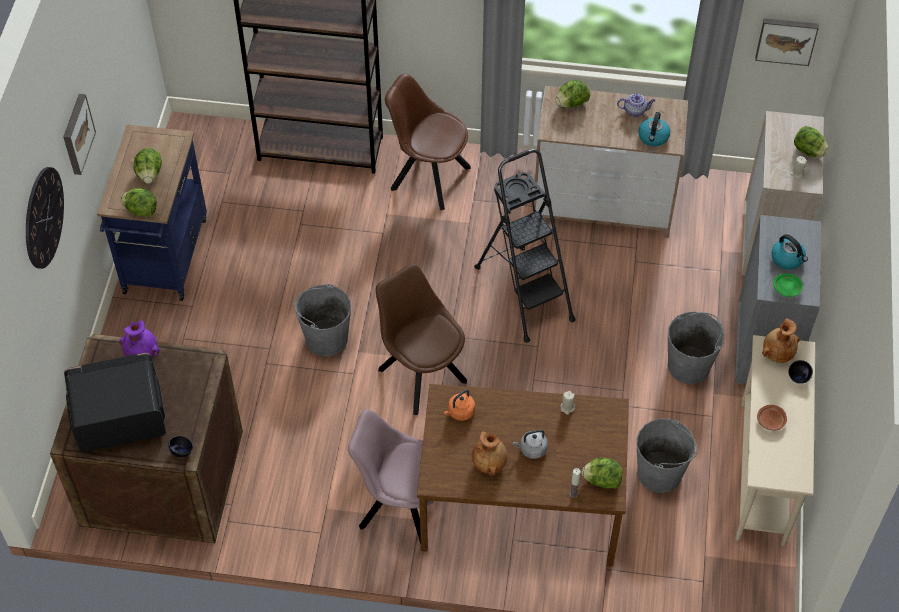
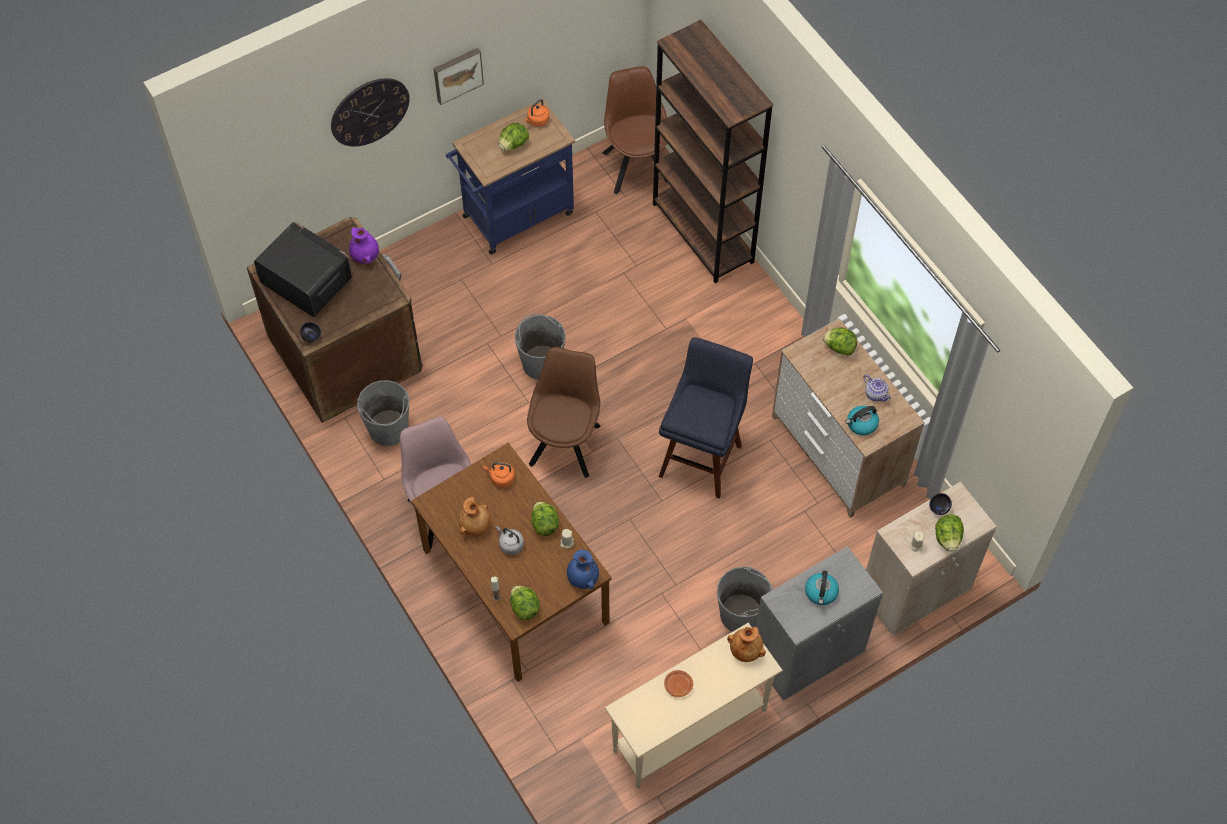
camera: 50 degrees right, 5 degrees up
lettuce [120,188,157,217] -> lettuce moved to [531,502,559,536]
brown chair [385,74,471,210] -> brown chair moved to [602,66,668,194]
step ladder [474,149,576,343] -> blue stool [659,337,753,498]
grey bucket [636,419,698,493] -> grey bucket moved to [357,380,409,446]
picture [755,18,819,66] -> none
green plate [773,273,803,297] -> none
black bowl [789,360,813,384] -> black bowl moved to [929,493,952,515]
none -> orange kettle [524,99,549,127]
none -> blue vase [567,550,599,589]

